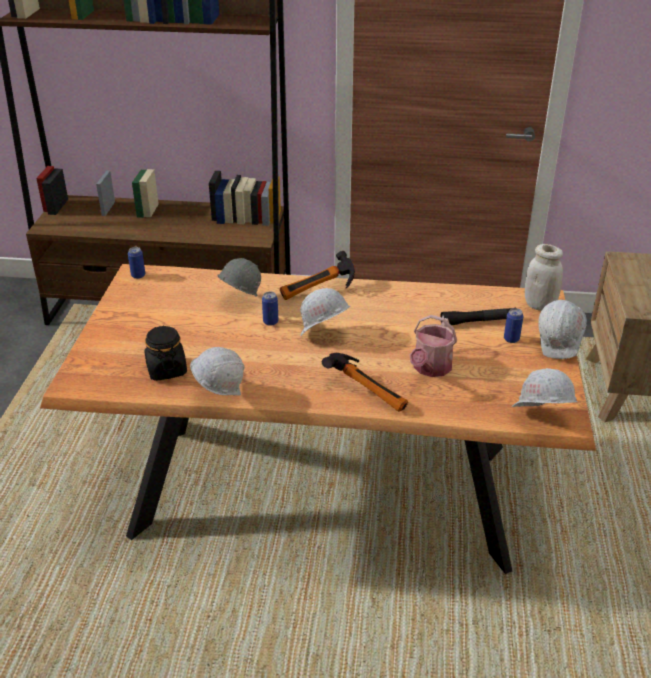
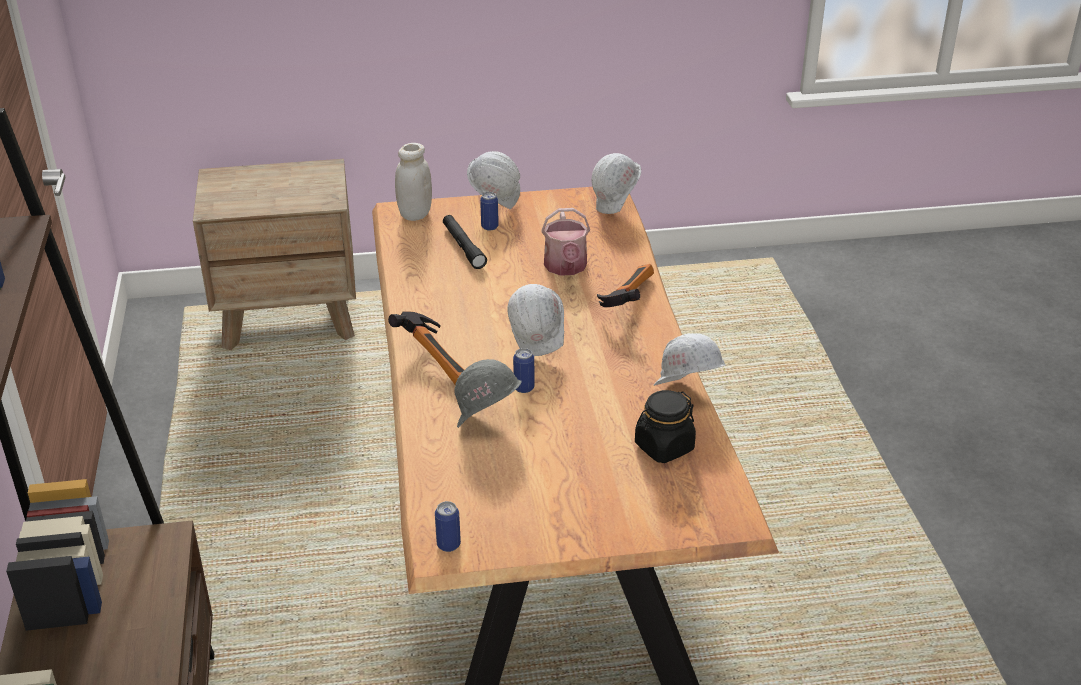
camera: 105 degrees left, 0 degrees up
watering can [410,315,457,377] -> watering can turned 75 degrees clockwise [541,208,590,276]

